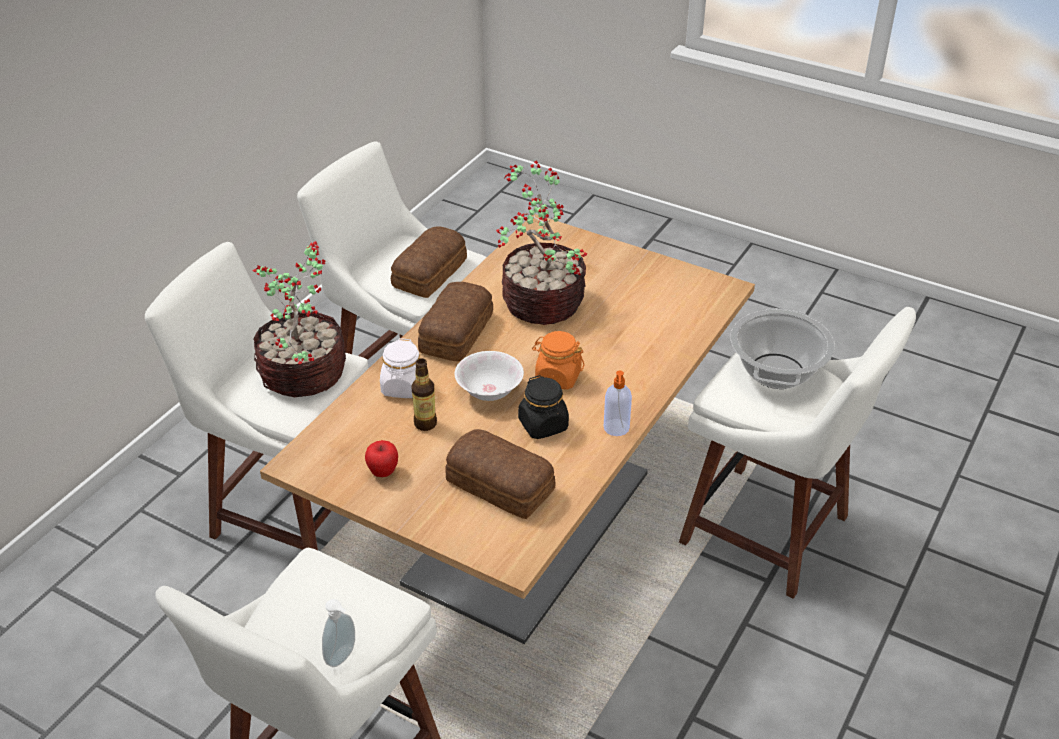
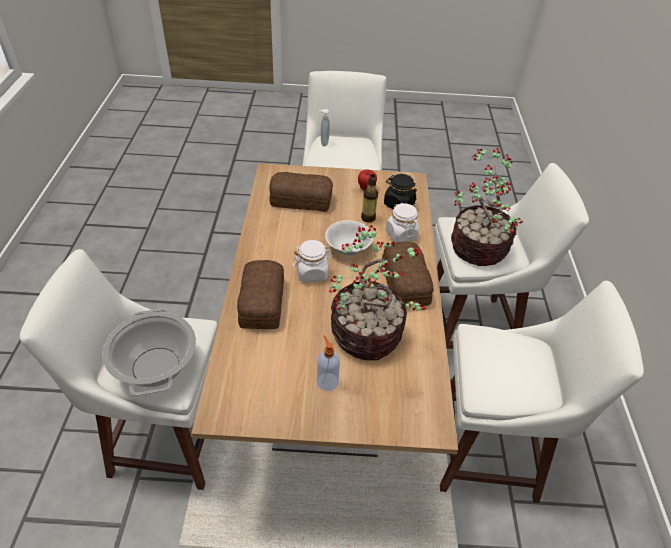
camera: 150 degrees right, 5 degrees up
bread [391,226,467,298] -> bread moved to [237,260,284,329]
black jar [518,375,569,439] -> black jar moved to [384,174,417,209]
orange jar [532,331,585,390] -> white jar [293,240,333,282]
soap dispenser [604,371,632,436] -> soap dispenser moved to [317,335,340,391]

